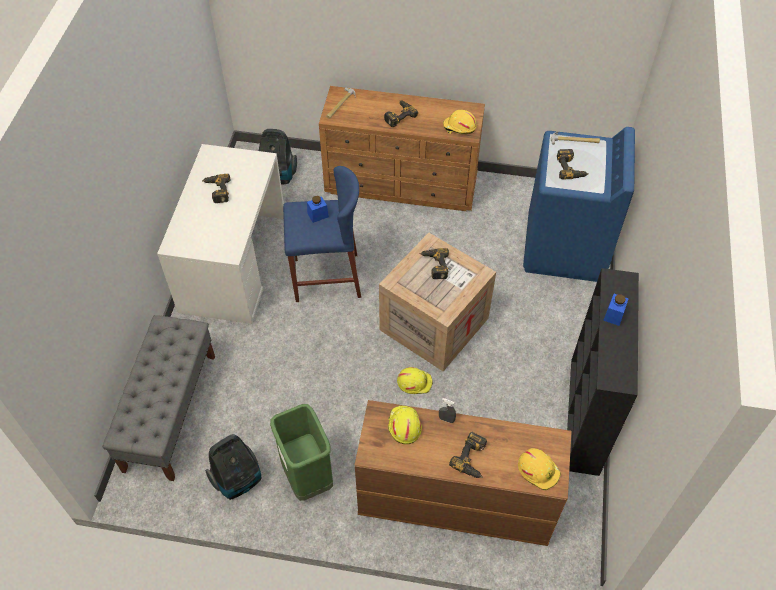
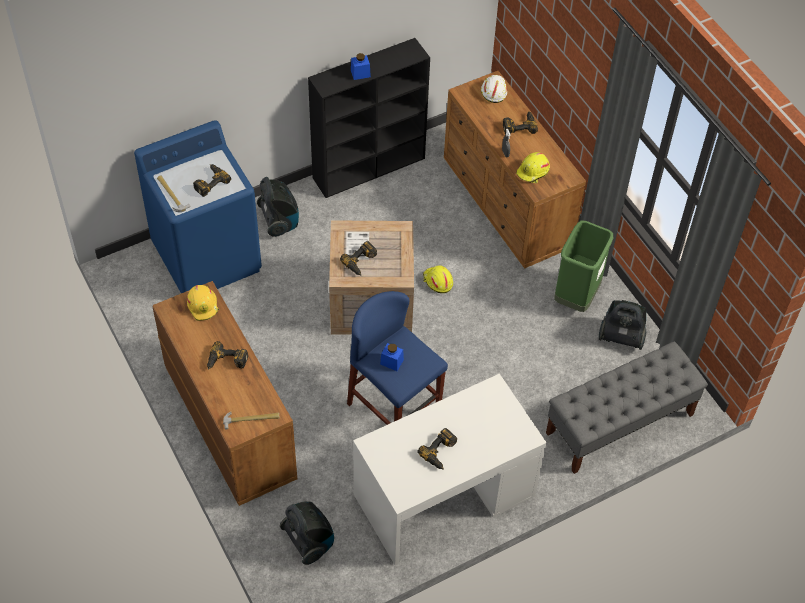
camera: 130 degrees left, 0 degrees up
yellow hard hat [518,448,561,490] -> white hard hat [481,75,507,103]
none -> vacuum cleaner [257,177,299,237]

